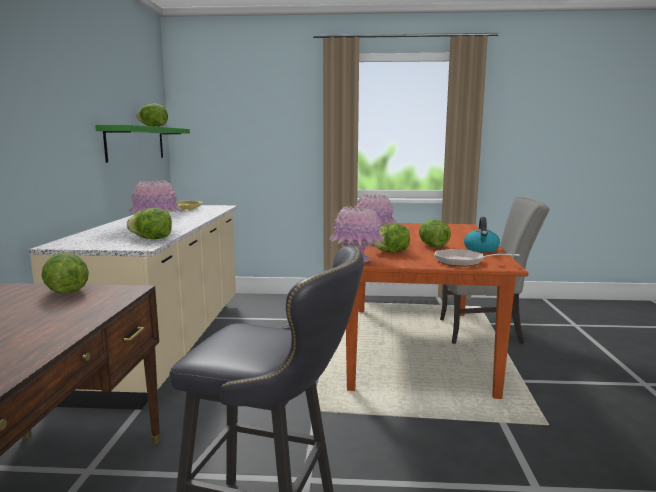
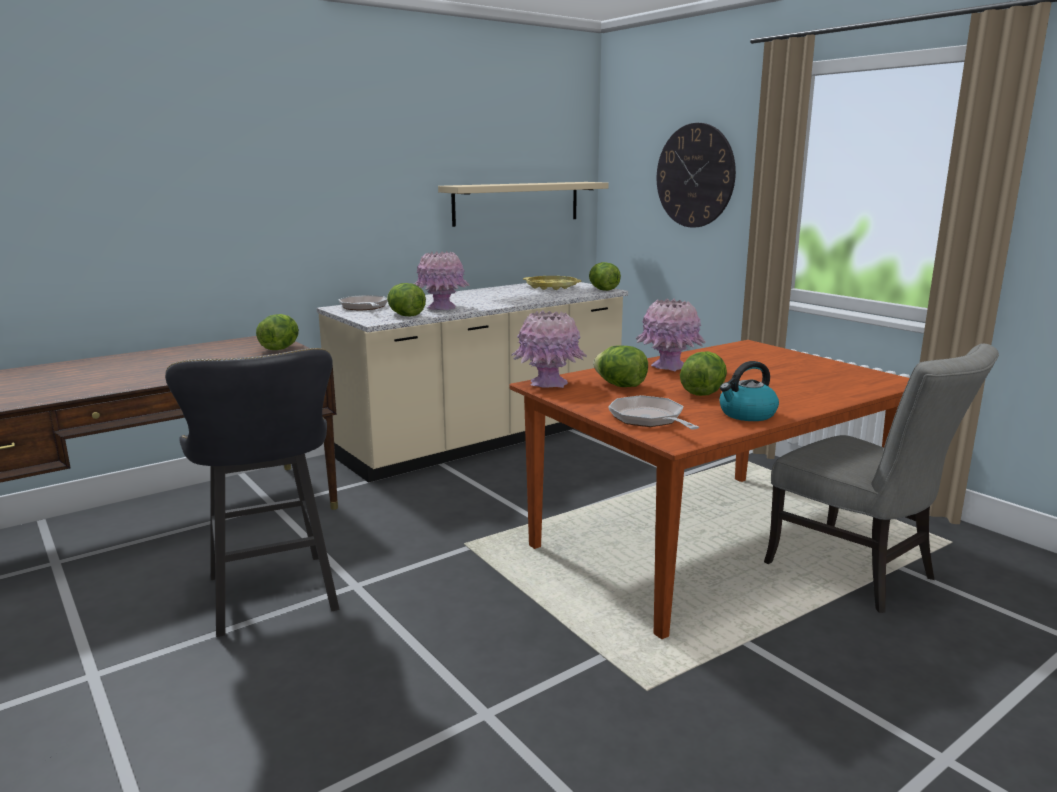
camera: 50 degrees right, 5 degrees up
green shelf [95,125,190,163] -> beige shelf [438,182,608,227]
lettuce [136,104,168,127] -> lettuce moved to [589,262,621,291]
none -> frying pan [338,295,388,311]
none -> wall clock [657,123,736,228]

